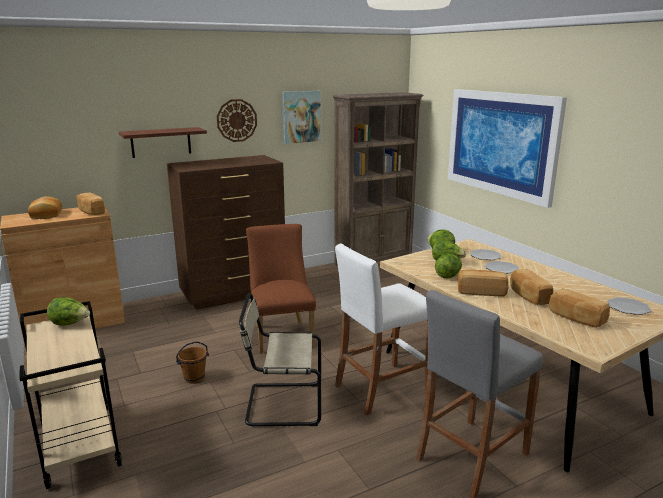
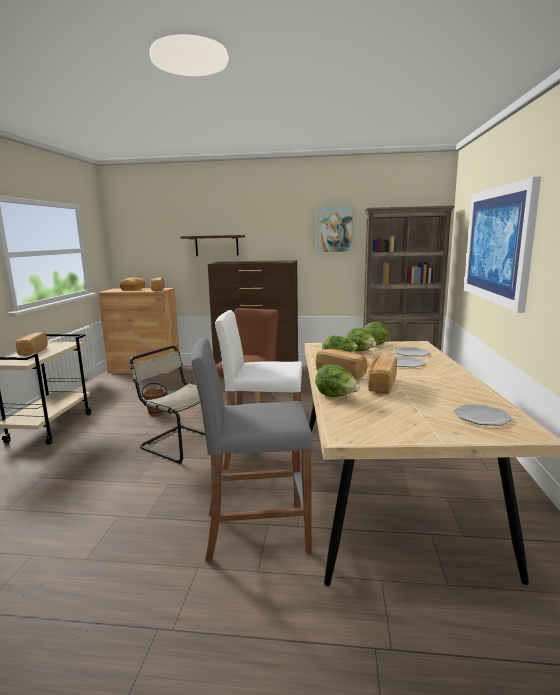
camera: 35 degrees right, 5 degrees down
lettuce [47,297,90,326] -> lettuce moved to [315,365,360,397]
wall clock [217,99,257,142] -> none
bread [549,288,610,328] -> bread moved to [16,332,48,356]

